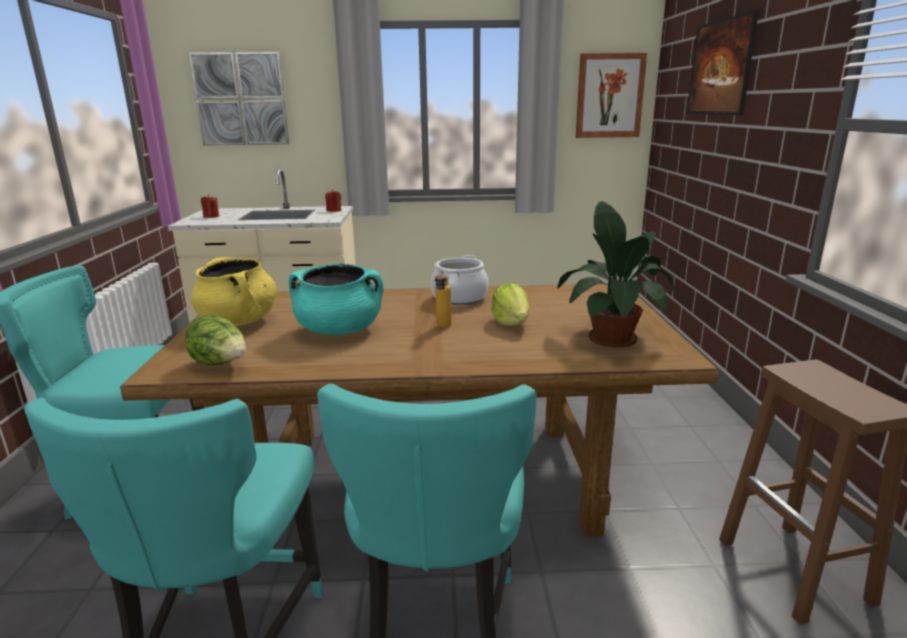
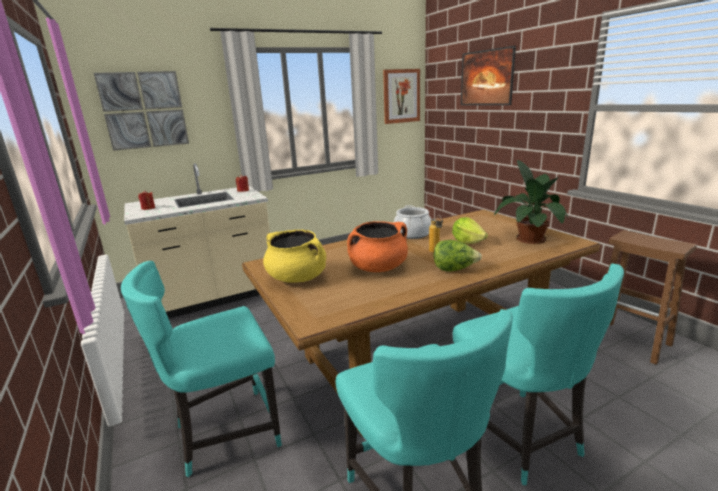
camera: 25 degrees left, 0 degrees up
lettuce [184,315,246,365] -> lettuce moved to [433,240,482,272]
turquoise cooking pot [289,263,383,335] -> orange cooking pot [347,221,408,272]

